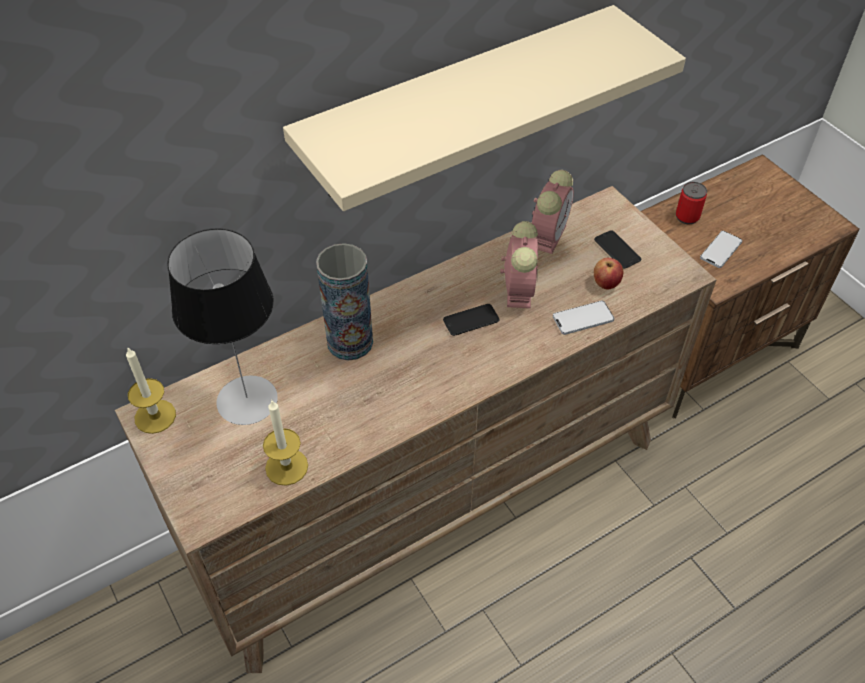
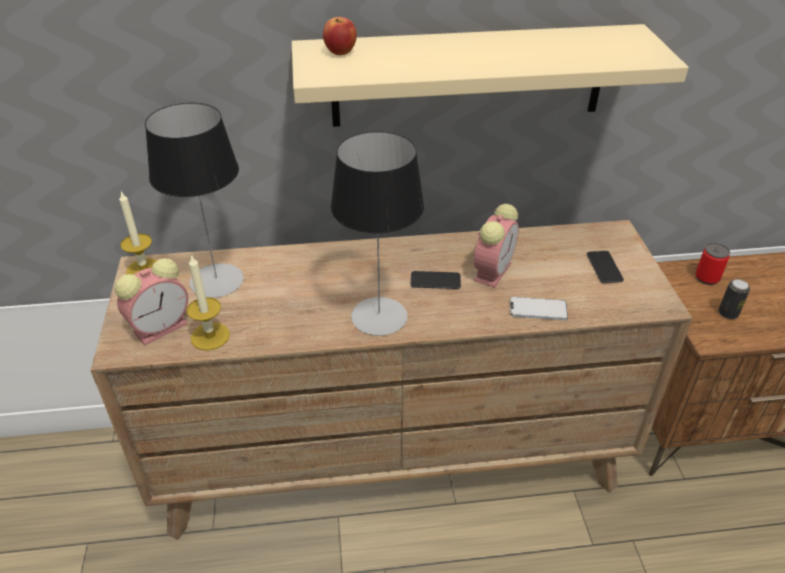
camera: 25 degrees right, 10 degrees down
vase [316,243,373,360] -> none
alarm clock [532,170,574,254] -> alarm clock moved to [115,258,188,345]
apple [594,258,623,290] -> apple moved to [323,17,357,55]
phone [700,231,742,268] -> can [718,279,750,319]
none -> table lamp [331,131,424,336]

